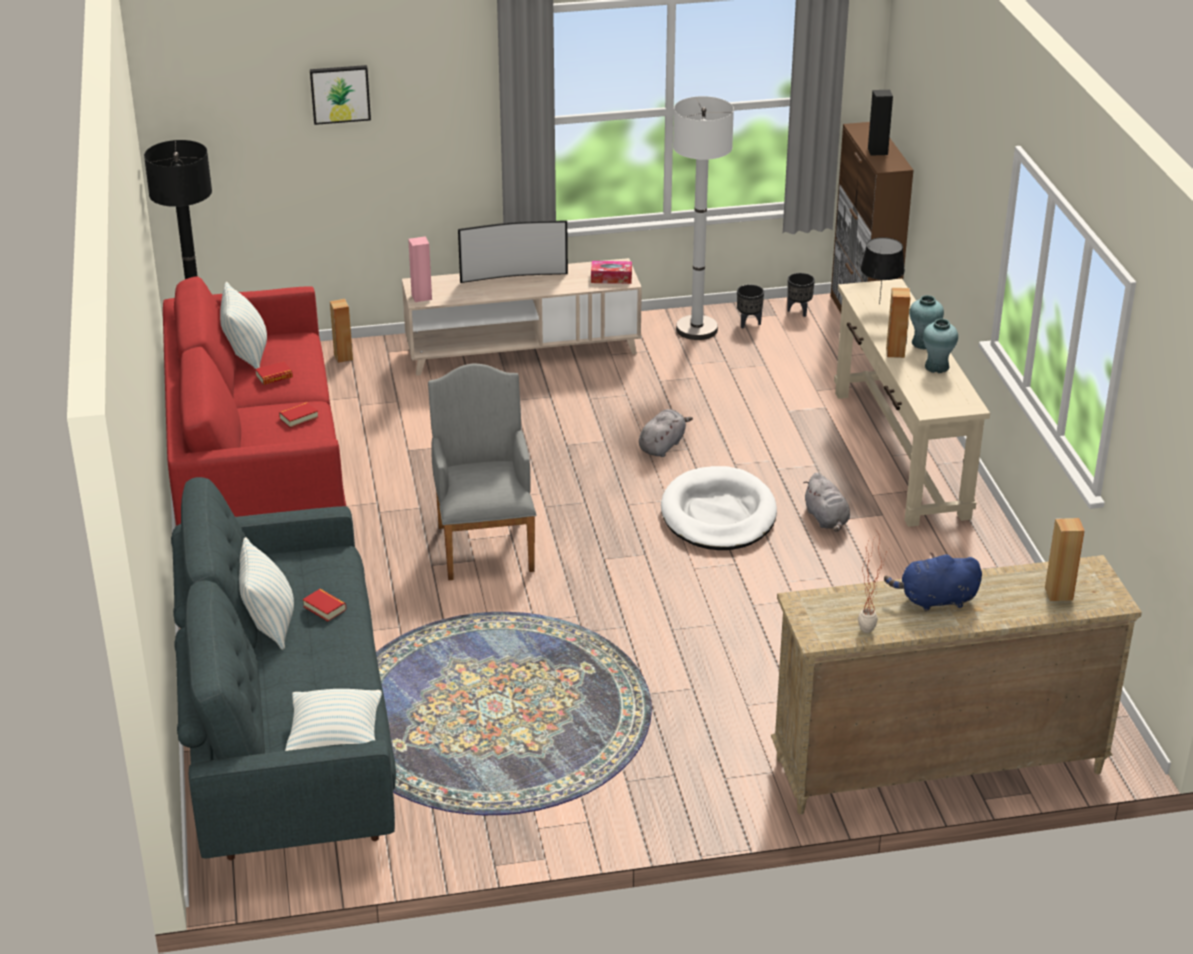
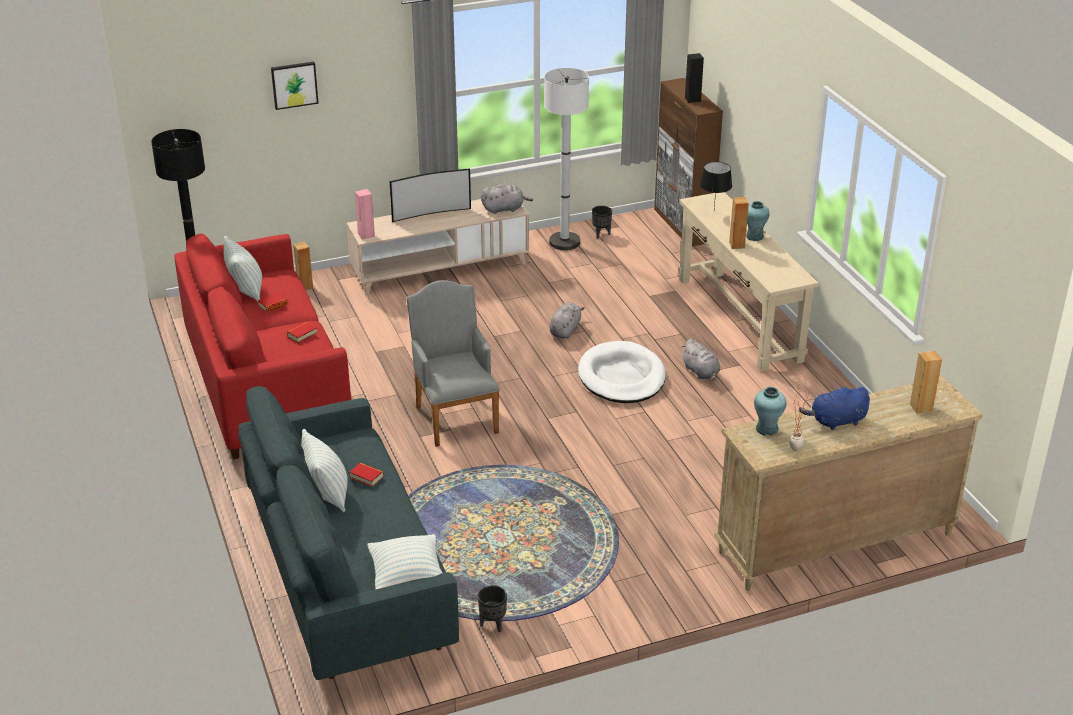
camera: 10 degrees left, 0 degrees up
tissue box [591,261,632,284] -> grey plush toy [481,184,533,214]
black planter [787,273,815,317] -> black planter moved to [478,586,507,632]
turquoise vase [923,319,958,373] -> turquoise vase moved to [754,387,787,436]

